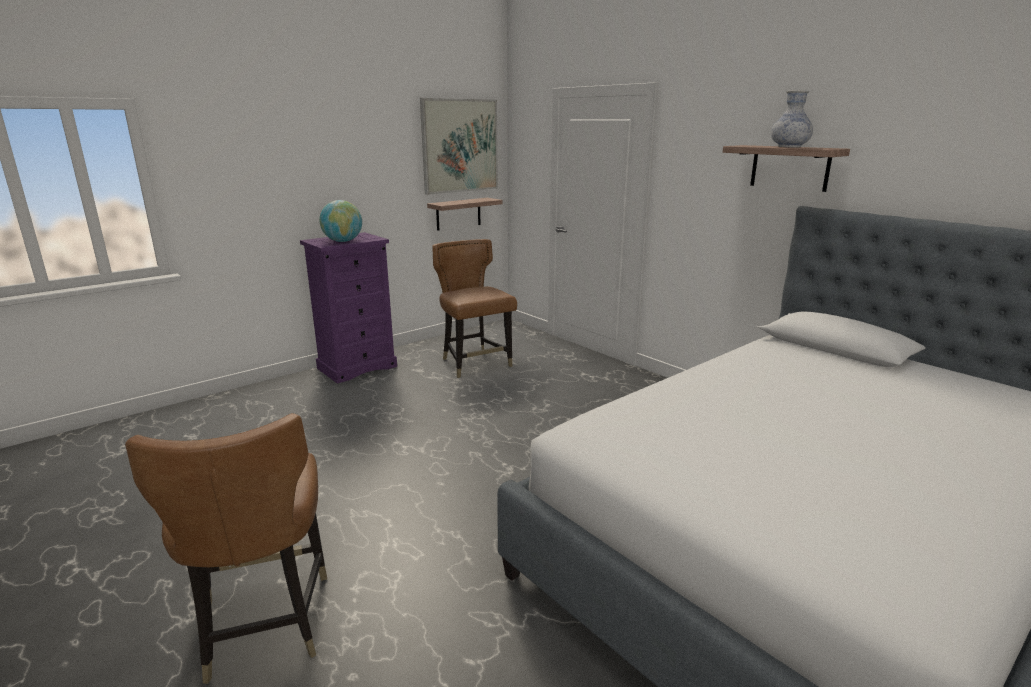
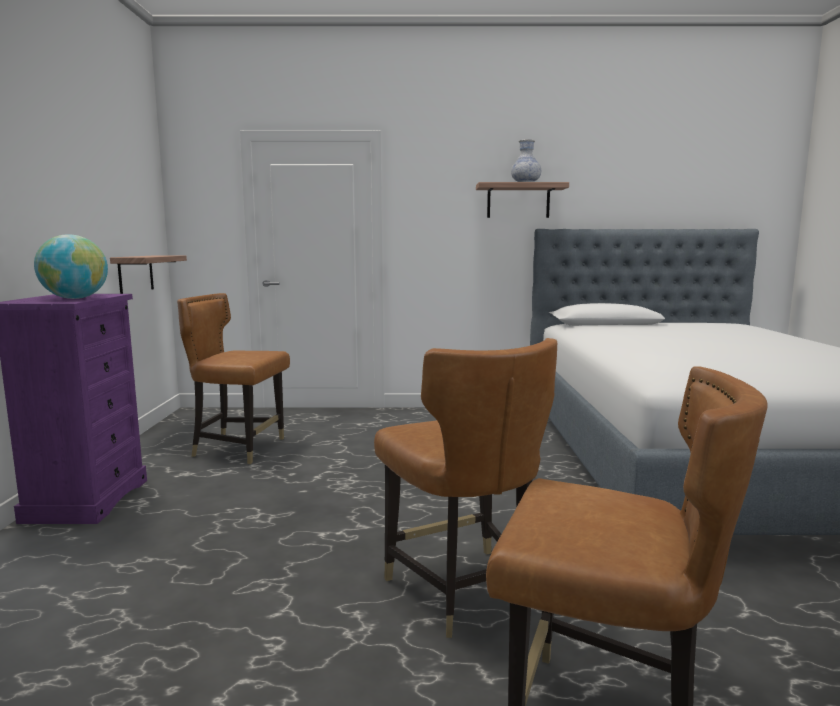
camera: 50 degrees left, 10 degrees down
picture [420,98,498,195] -> none
none -> brown chair [374,338,557,638]

